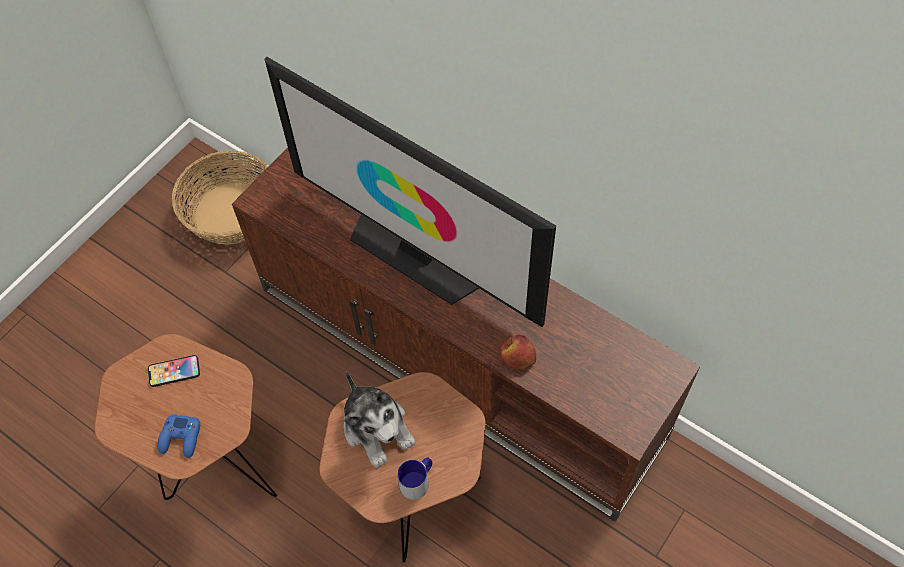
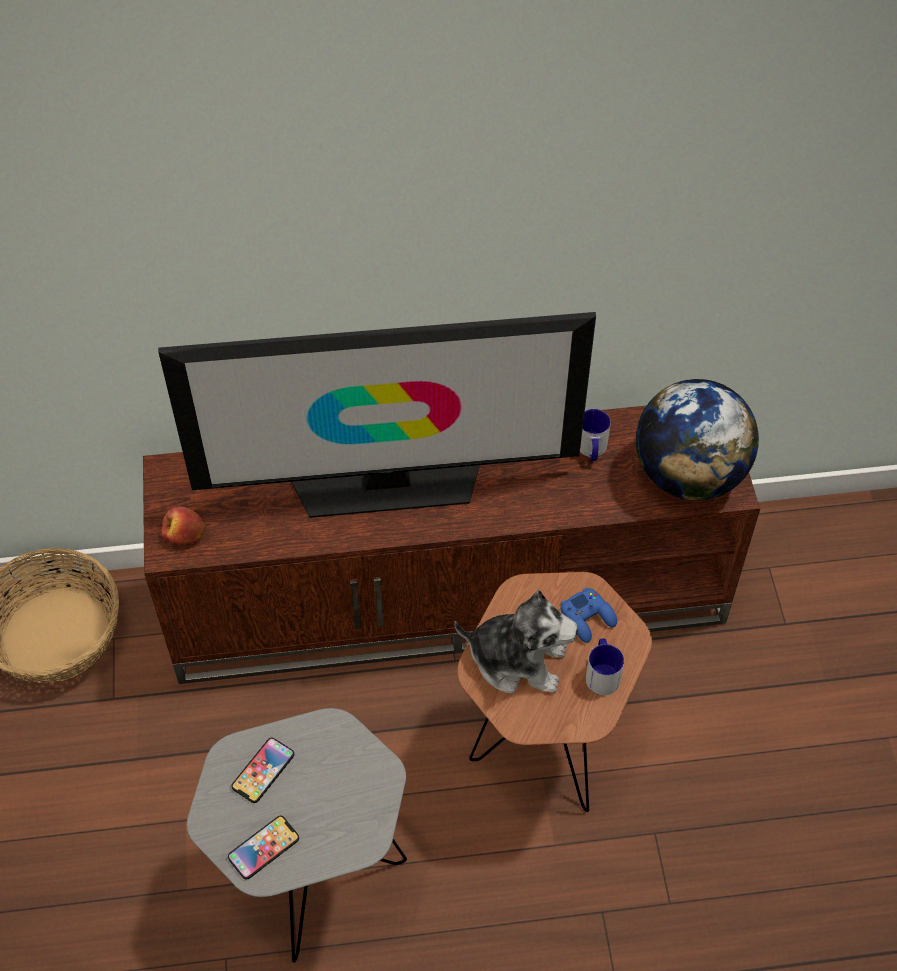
camera: 45 degrees left, 5 degrees down
brown side table [95,334,277,500] -> grey side table [187,708,407,963]
blue game controller [157,414,200,458] -> blue game controller moved to [560,587,617,643]
apple [500,335,536,370] -> apple moved to [161,506,206,545]
none -> phone [228,816,299,880]
none -> mug [580,409,611,461]
none -> globe [636,379,759,501]

